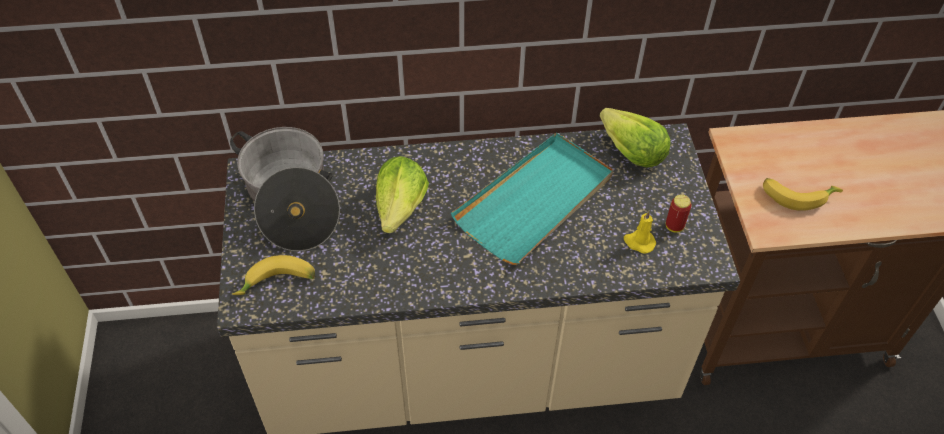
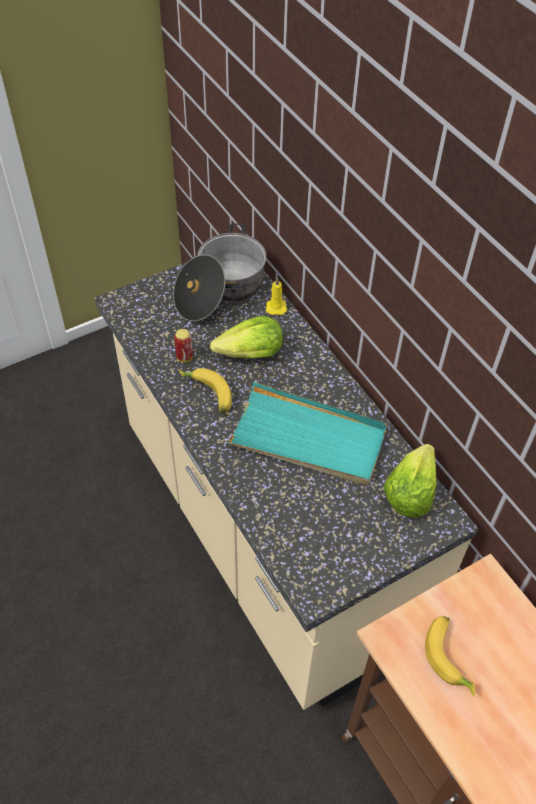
camera: 65 degrees right, 0 degrees up
banana [232,255,315,295] -> banana moved to [178,368,232,413]
yellow candle [624,211,656,254] -> yellow candle moved to [266,277,287,315]
can [666,194,692,232] -> can moved to [174,329,193,362]

